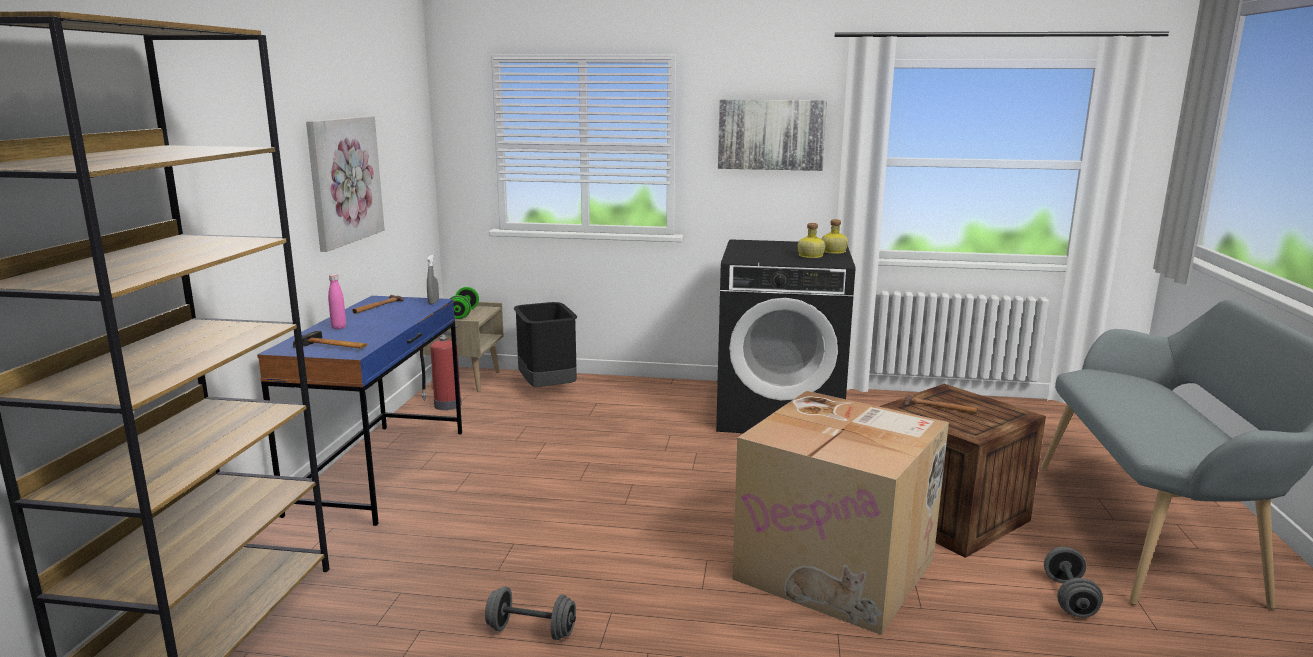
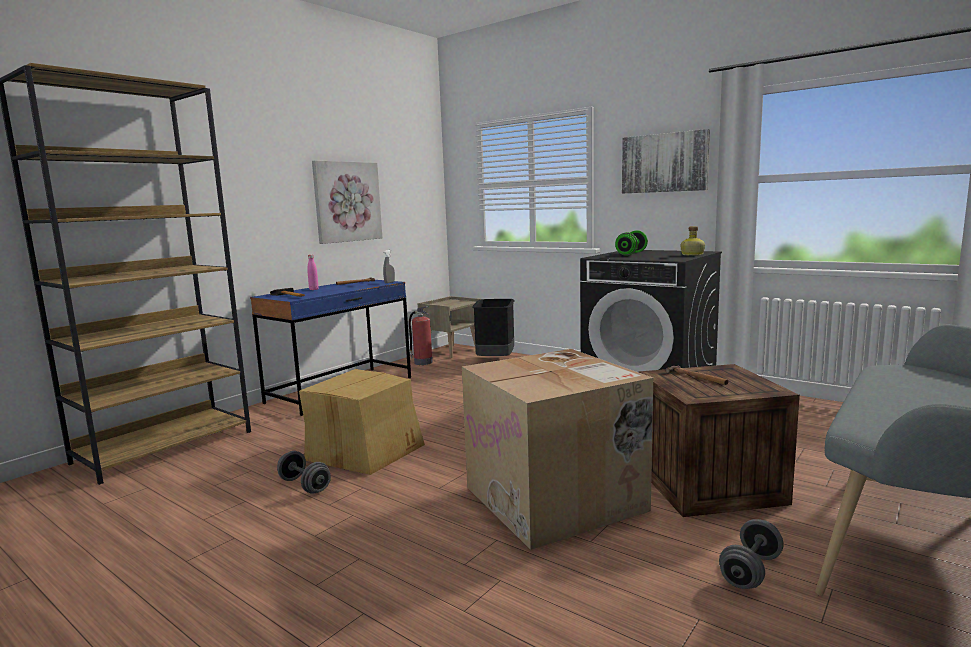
camera: 30 degrees right, 5 degrees down
green dumbbell [450,287,479,319] -> green dumbbell moved to [615,230,648,256]
bottle [798,223,825,258] -> none
none -> cardboard box [299,369,425,475]

